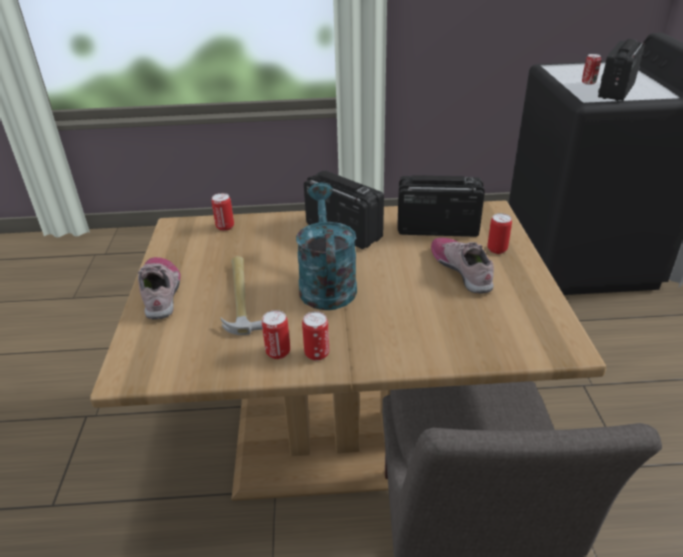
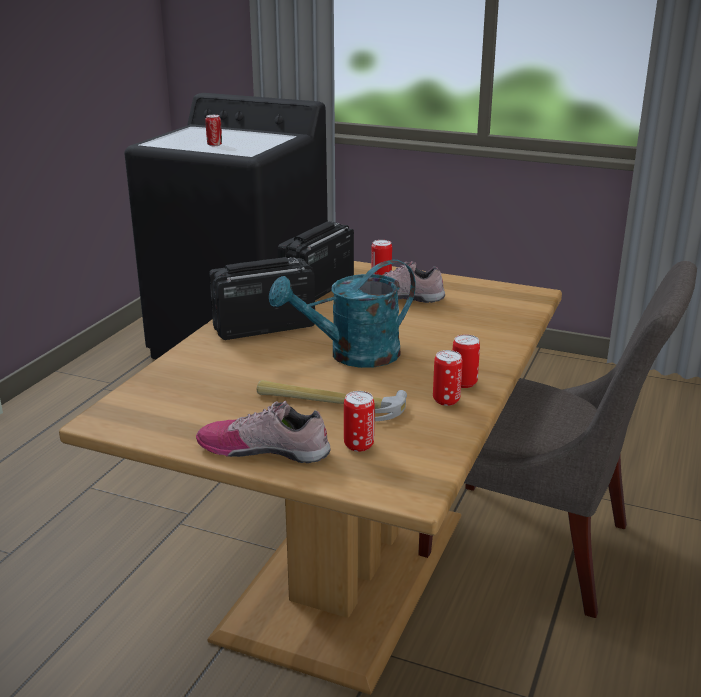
camera: 65 degrees left, 10 degrees down
can [211,193,234,231] -> can moved to [344,391,375,452]
turquoise watering can [296,183,357,310] -> turquoise watering can turned 45 degrees counterclockwise [269,260,416,368]
radio [598,39,645,101] -> none

